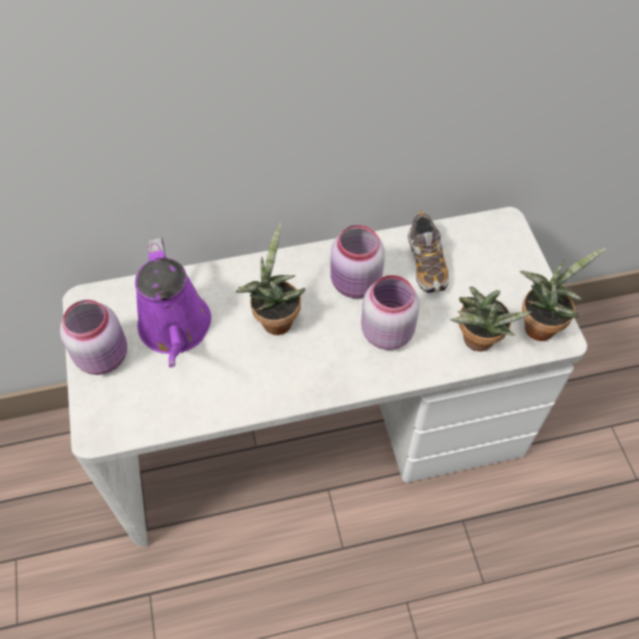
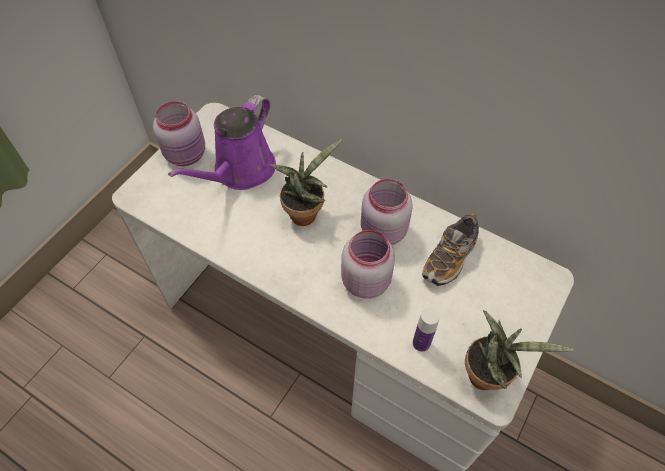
camera: 45 degrees right, 0 degrees up
potted plant [450,286,531,351] -> bottle [413,307,440,352]

